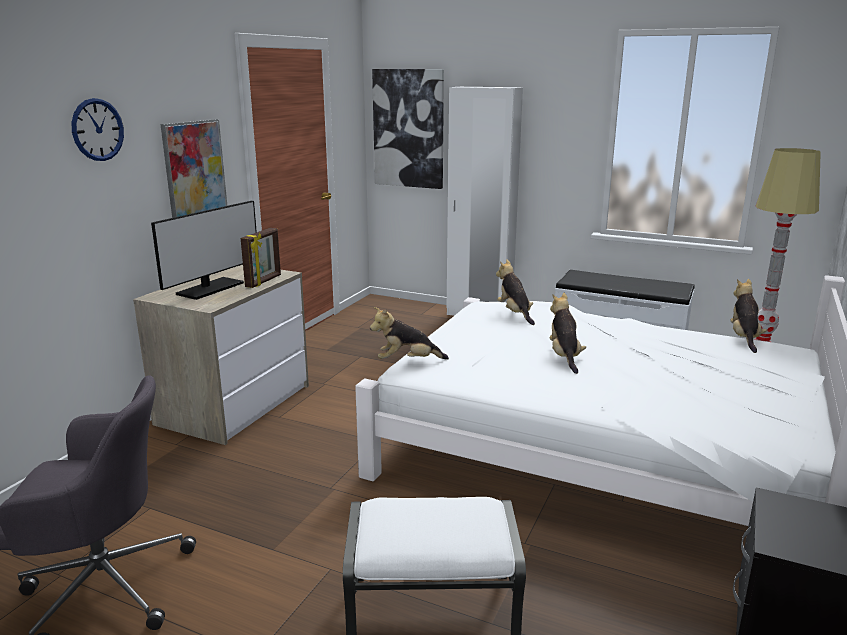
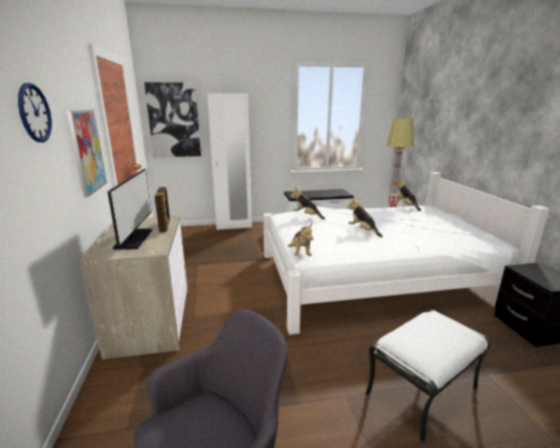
camera: 35 degrees left, 0 degrees up
plush toy [370,307,449,360] -> plush toy turned 60 degrees counterclockwise [288,223,313,256]

